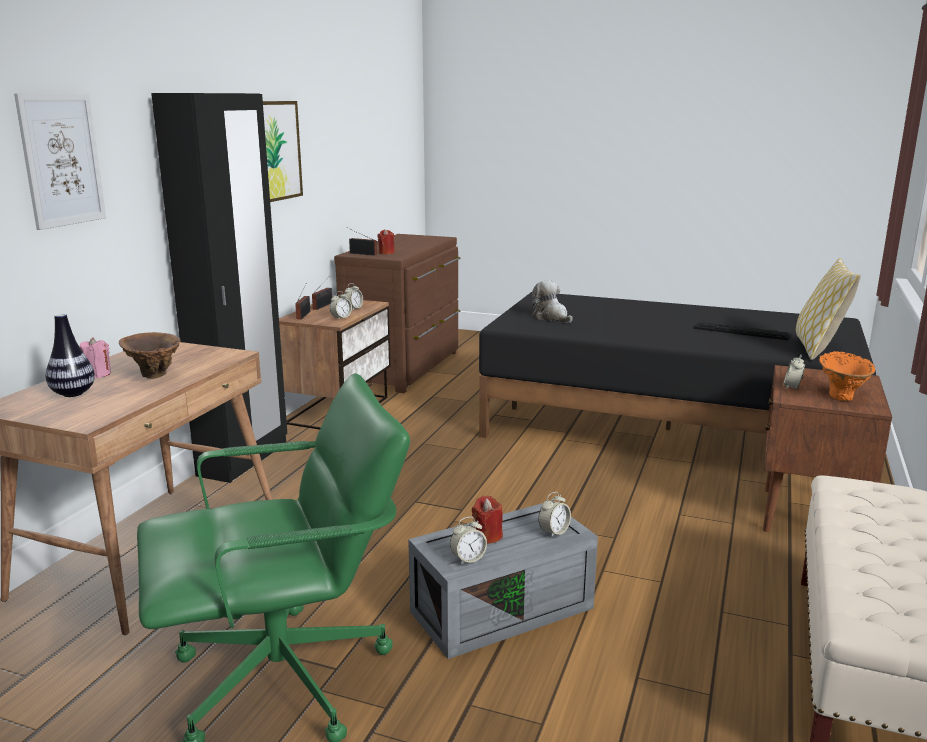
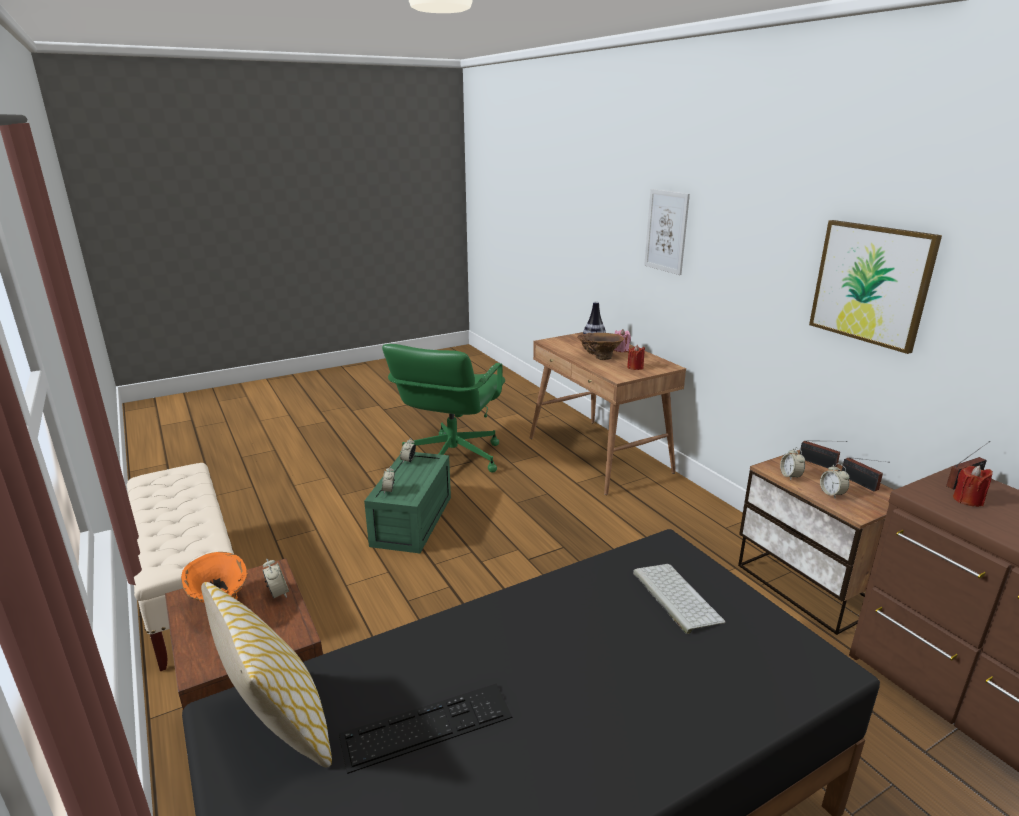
camera: 130 degrees right, 5 degrees up
black wardrobe [151,93,287,483] -> none
grey storage box [408,503,598,659] -> green storage box [364,452,451,553]
red candle [472,496,503,544] -> red candle moved to [627,345,645,370]
plush toy [532,280,573,323] -> keyboard [633,564,725,634]

